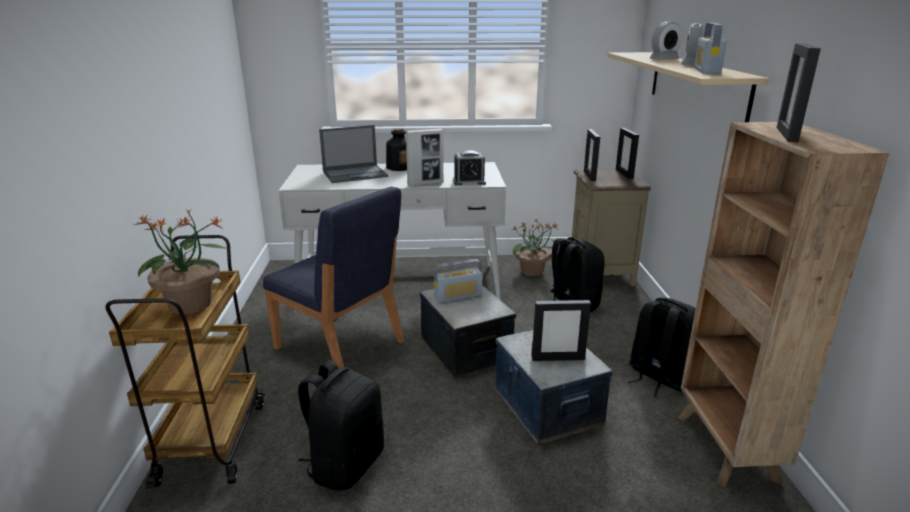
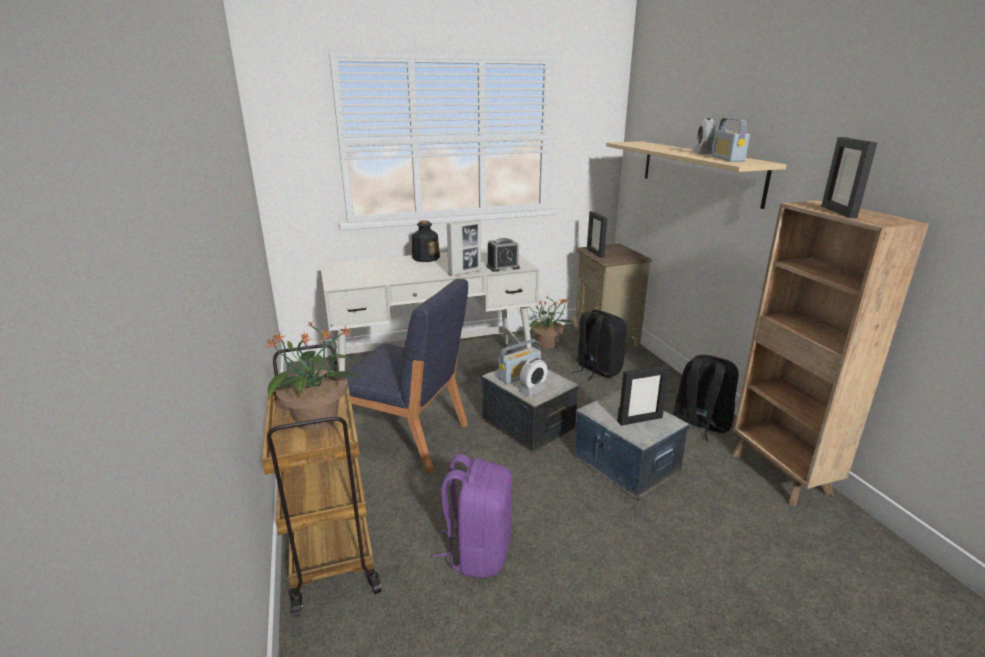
camera: 15 degrees left, 0 degrees up
black backpack [298,360,384,491] -> purple backpack [433,454,512,578]
laptop [319,125,388,183] -> none
picture frame [616,128,639,179] -> none
alarm clock [650,21,682,60] -> alarm clock moved to [519,358,548,397]

